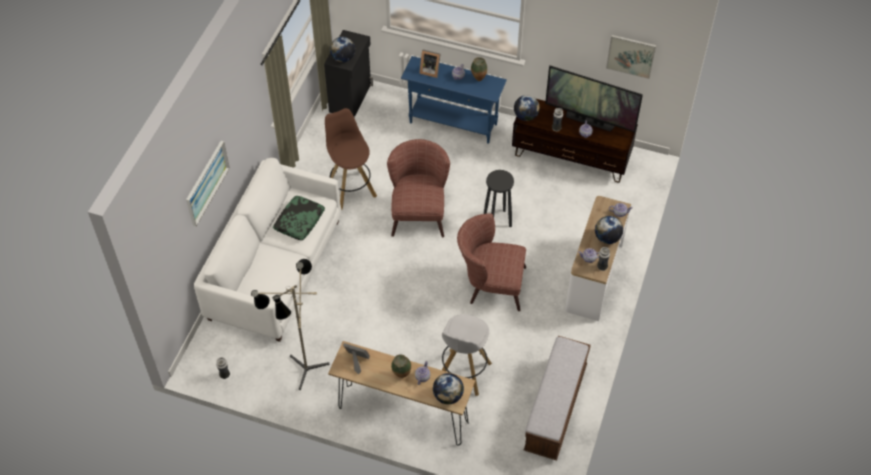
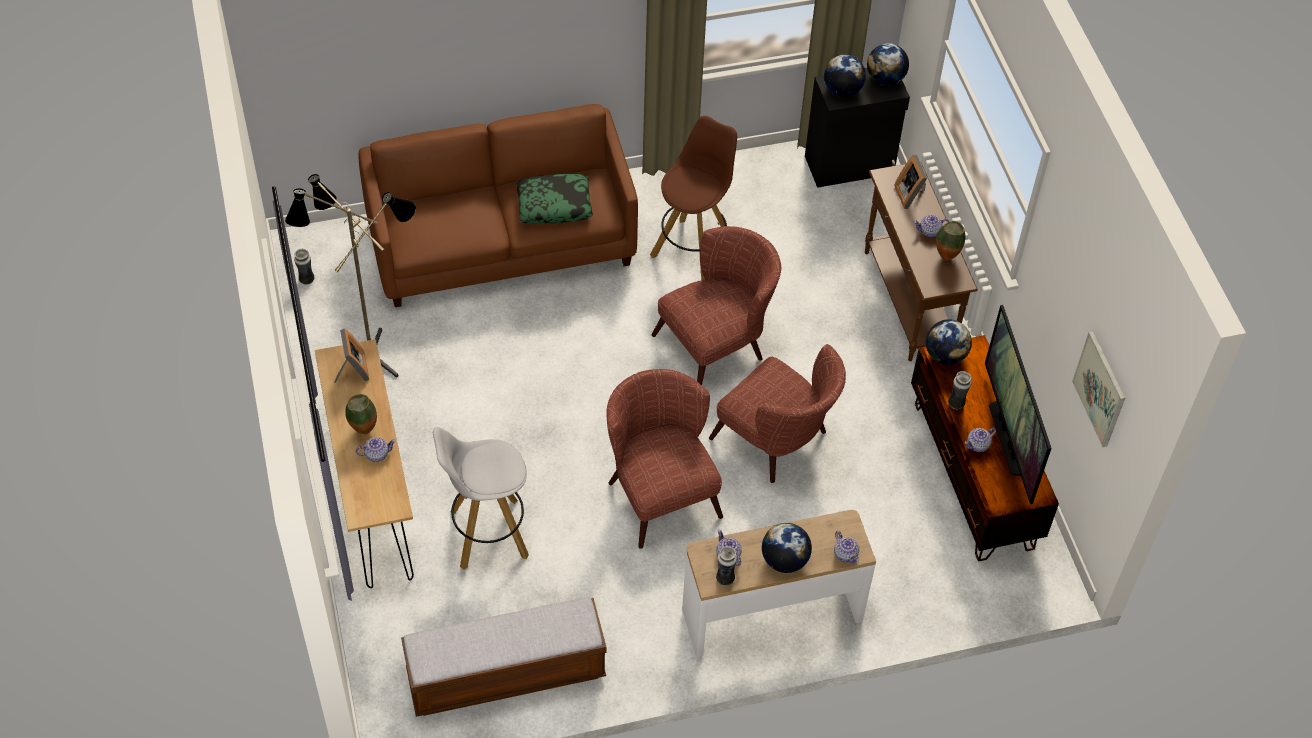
camera: 55 degrees right, 0 degrees up
picture [186,141,230,226] -> none
white sofa [194,158,341,342] -> brown sofa [358,104,638,307]
blue console table [401,56,507,144] -> brown console table [865,161,978,361]
globe [433,373,464,404] -> globe moved to [867,43,909,86]
black stool [484,170,514,227] -> brown armchair [709,344,846,483]

